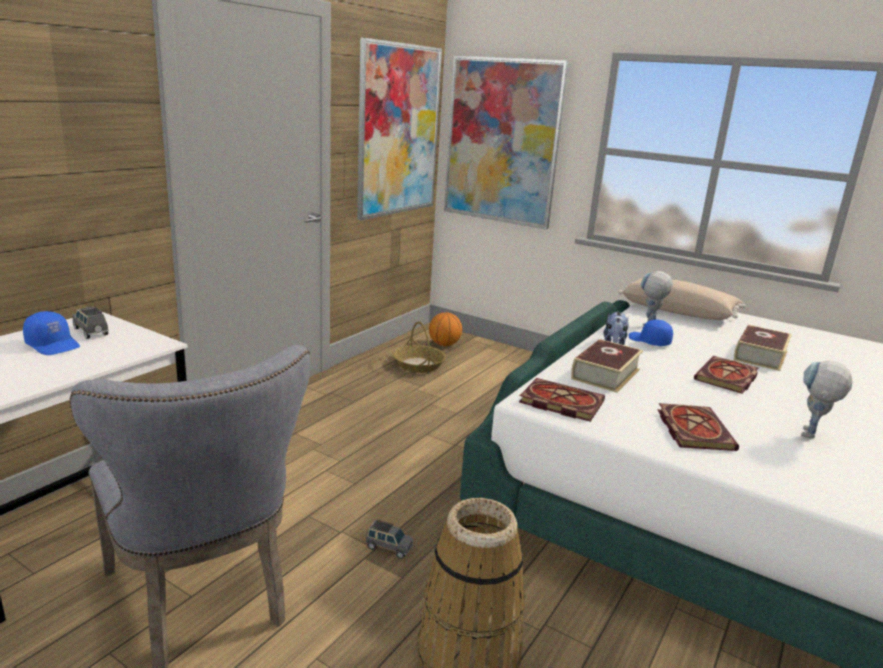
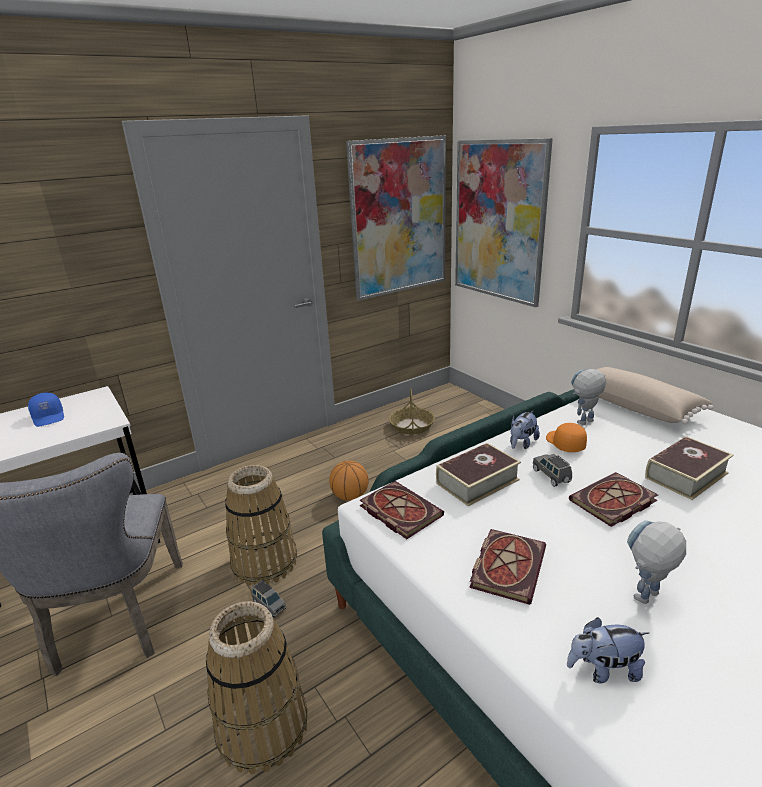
camera: 25 degrees right, 5 degrees up
grey toy car [73,306,108,339] -> grey toy car moved to [533,454,572,487]
basketball [429,312,462,346] -> basketball moved to [329,461,369,501]
blue cap [629,320,673,346] -> orange cap [546,423,587,452]
none -> basket [225,465,297,586]
none -> plush toy [567,617,649,683]

